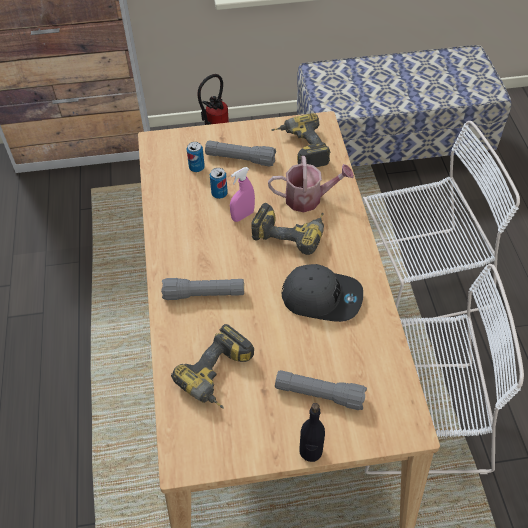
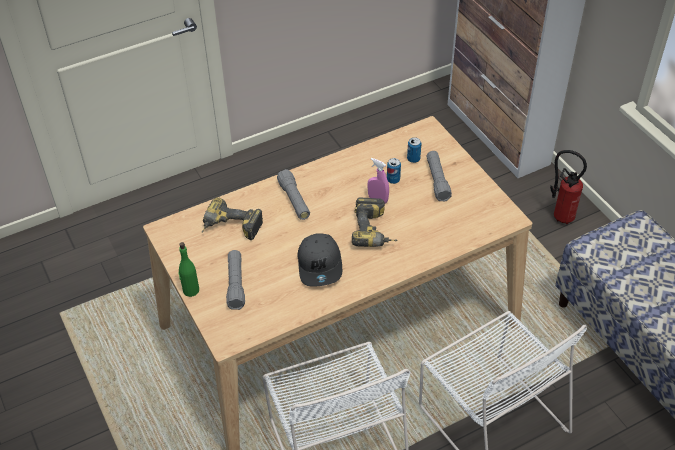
camera: 70 degrees right, 5 degrees down
watering can [268,156,354,212] -> none
power drill [271,113,330,167] -> none
black bottle [299,403,325,462] -> green bottle [179,242,199,297]

